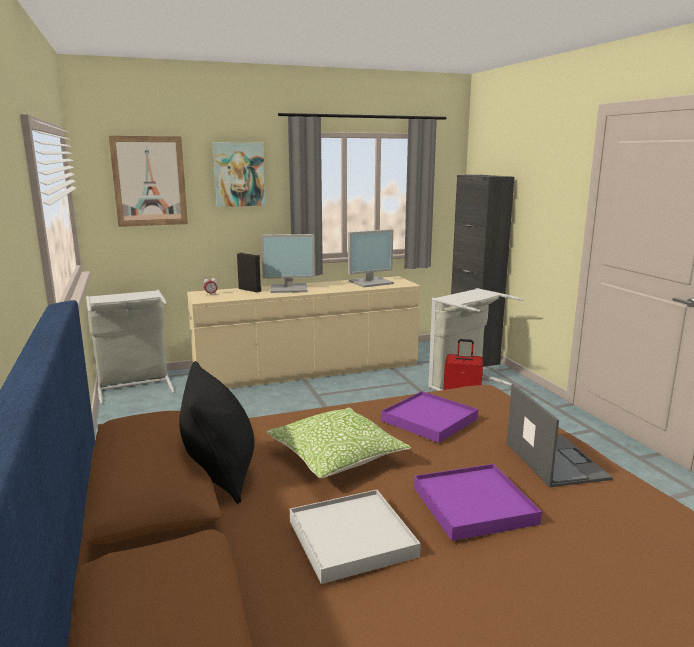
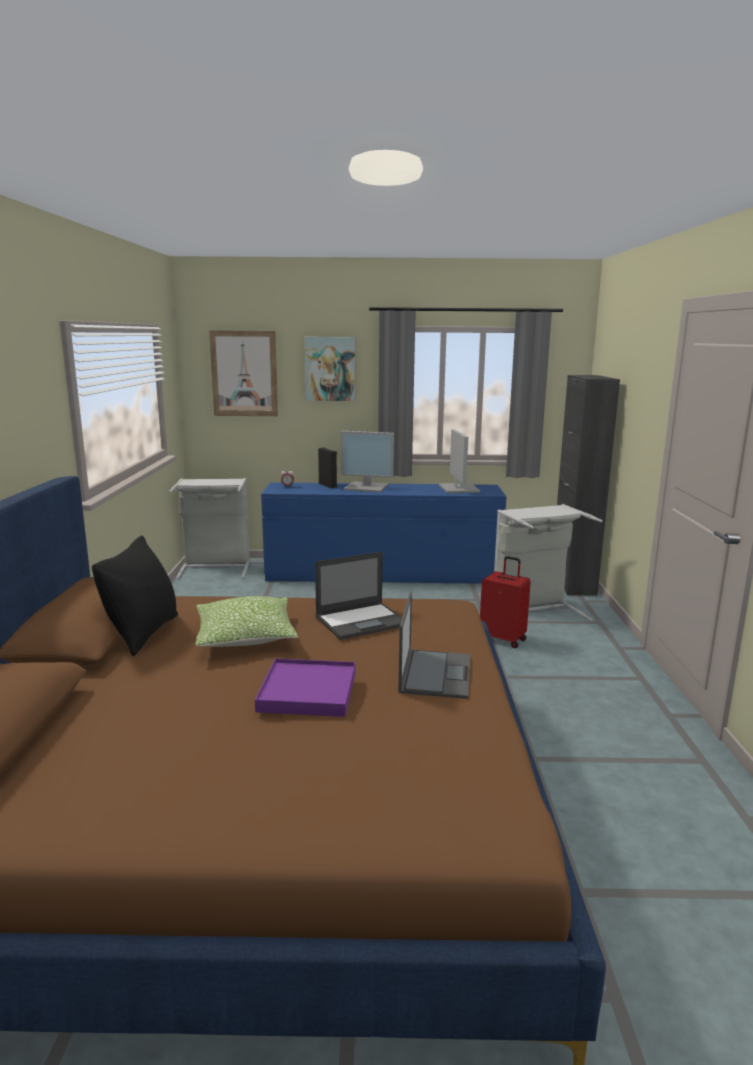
camera: 20 degrees right, 0 degrees up
beige dresser [187,276,420,389] -> blue dresser [261,482,506,584]
white tray [290,490,421,584] -> none
monitor [348,229,394,287] -> monitor turned 90 degrees counterclockwise [439,429,480,493]
purple tray [381,391,478,443] -> laptop [315,551,402,640]

